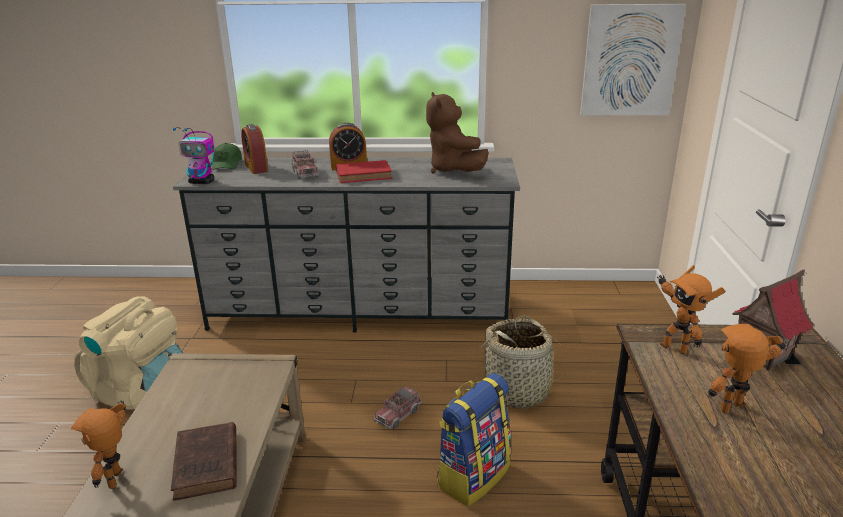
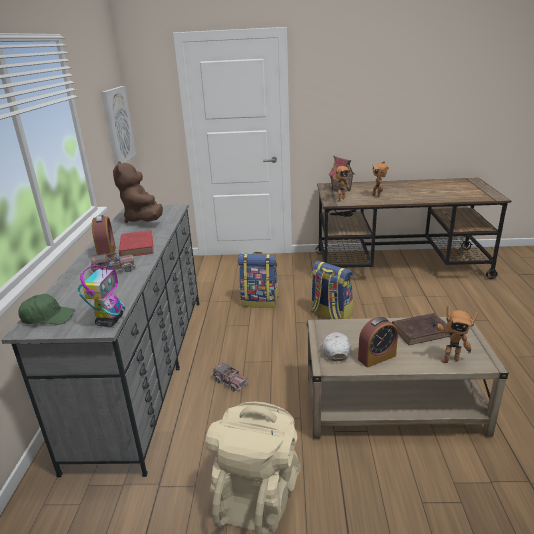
camera: 90 degrees left, 0 degrees up
alarm clock [241,124,268,174] -> alarm clock moved to [358,317,398,368]
toy truck [374,385,422,429] -> toy truck moved to [212,362,248,391]
brown plush toy [426,92,489,174] -> brown plush toy turned 90 degrees clockwise [113,161,163,223]
basket [477,316,570,408] -> backpack [238,252,279,308]
none -> white cap [322,332,351,361]

